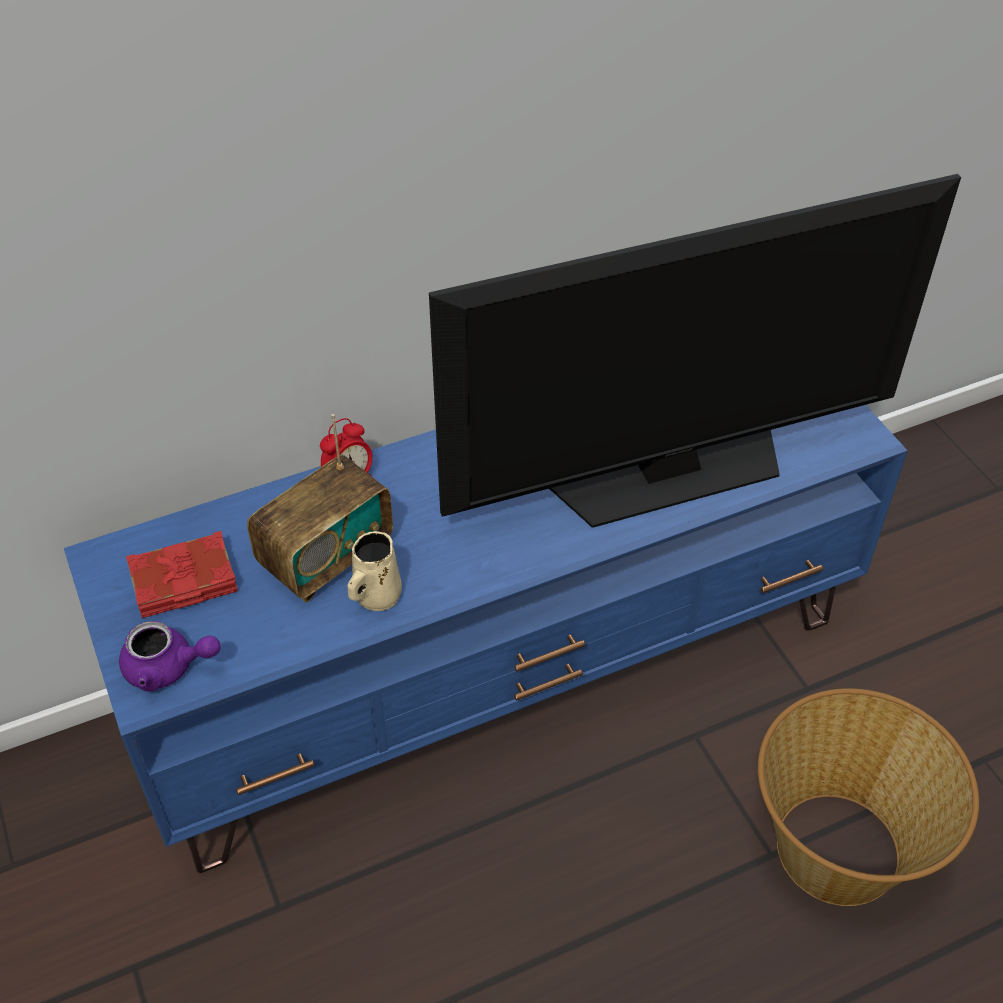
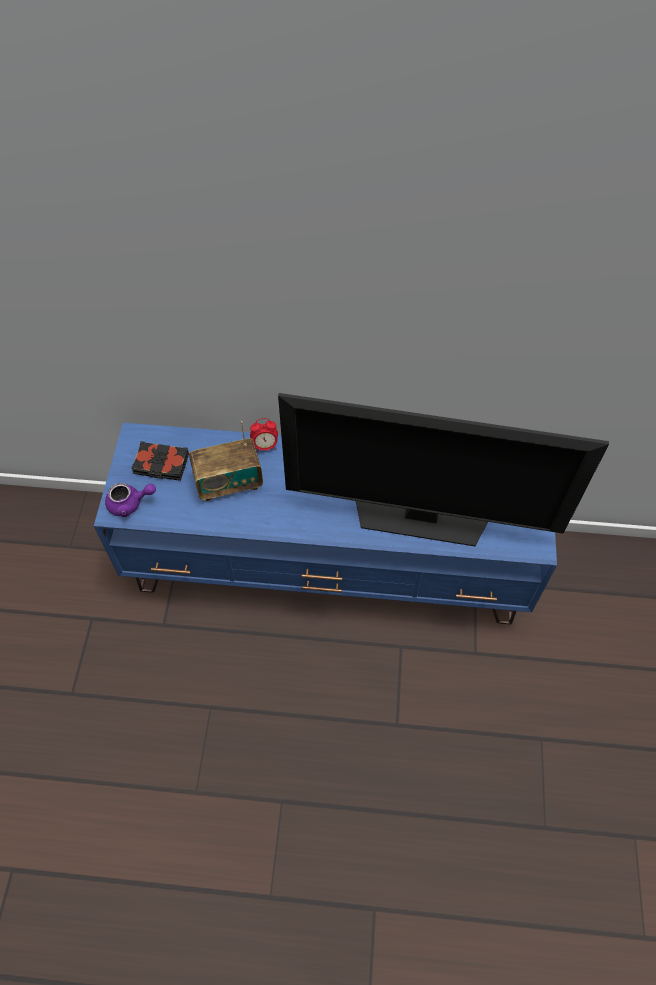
camera: 30 degrees right, 10 degrees up
purple teapot [119,621,221,692] -> purple teapot turned 45 degrees counterclockwise [105,483,156,517]
red book [126,531,238,618] -> black book [132,441,189,481]
beige mug [347,531,402,611] -> none
basket [758,688,979,906] -> none

